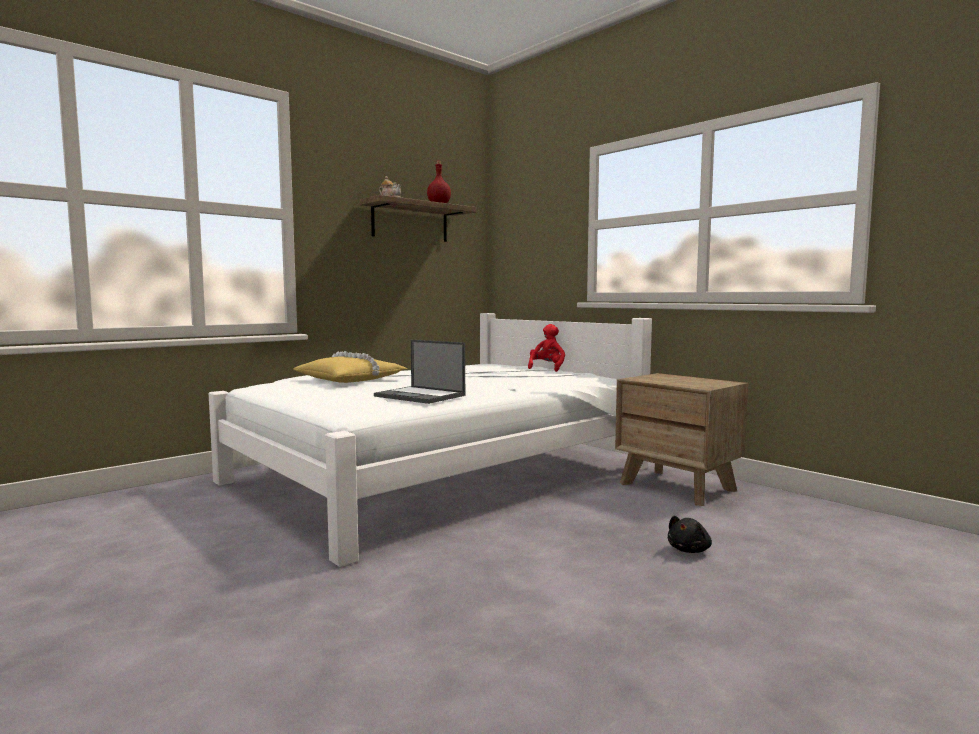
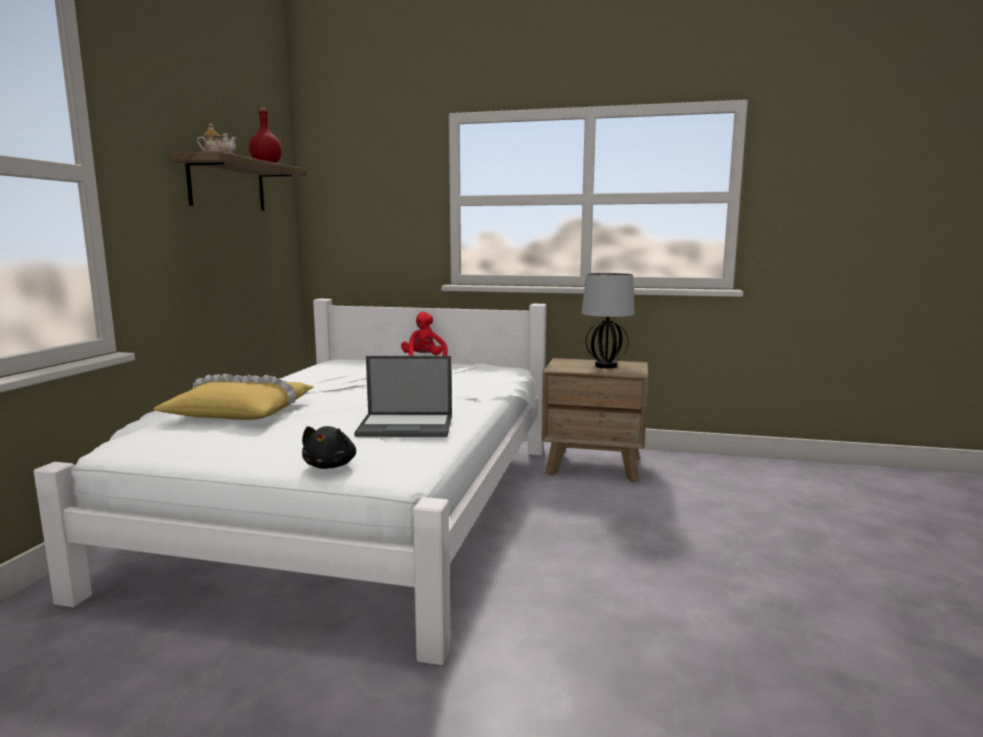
camera: 35 degrees left, 5 degrees up
black plush toy [668,516,712,553] -> black plush toy moved to [302,426,356,469]
none -> table lamp [582,273,635,368]

